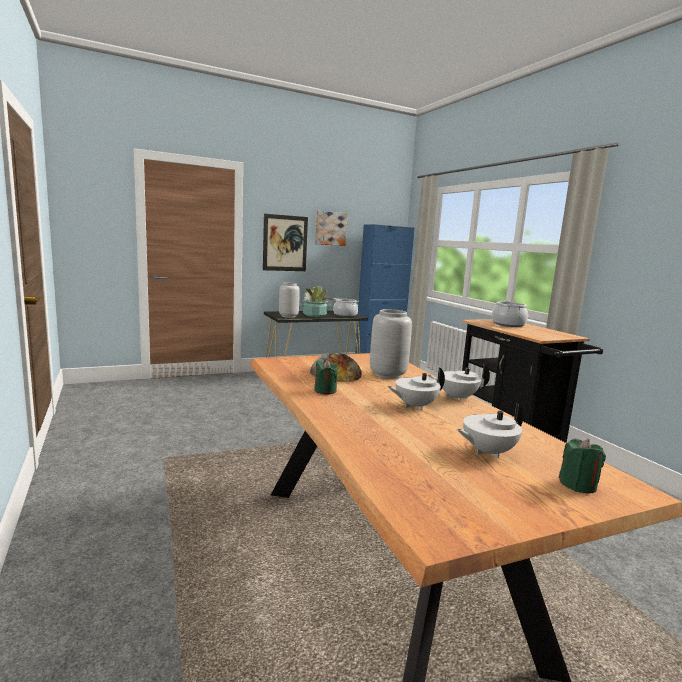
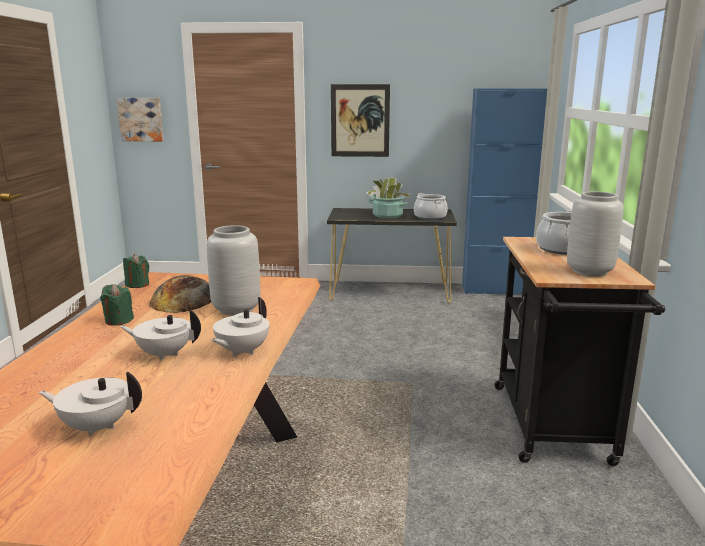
camera: 30 degrees right, 5 degrees up
grey vase [279,283,300,318] -> grey vase moved to [567,191,624,276]
picture [315,211,347,246] -> picture moved to [117,98,164,141]
white teapot [428,364,490,401] -> white teapot turned 90 degrees counterclockwise [211,297,270,357]
green candle [559,439,606,493] -> green candle moved to [123,254,149,288]

